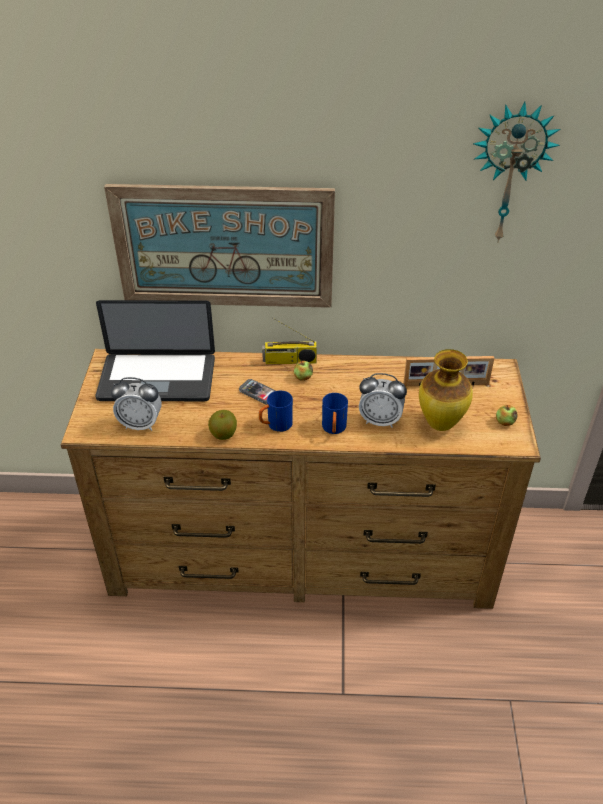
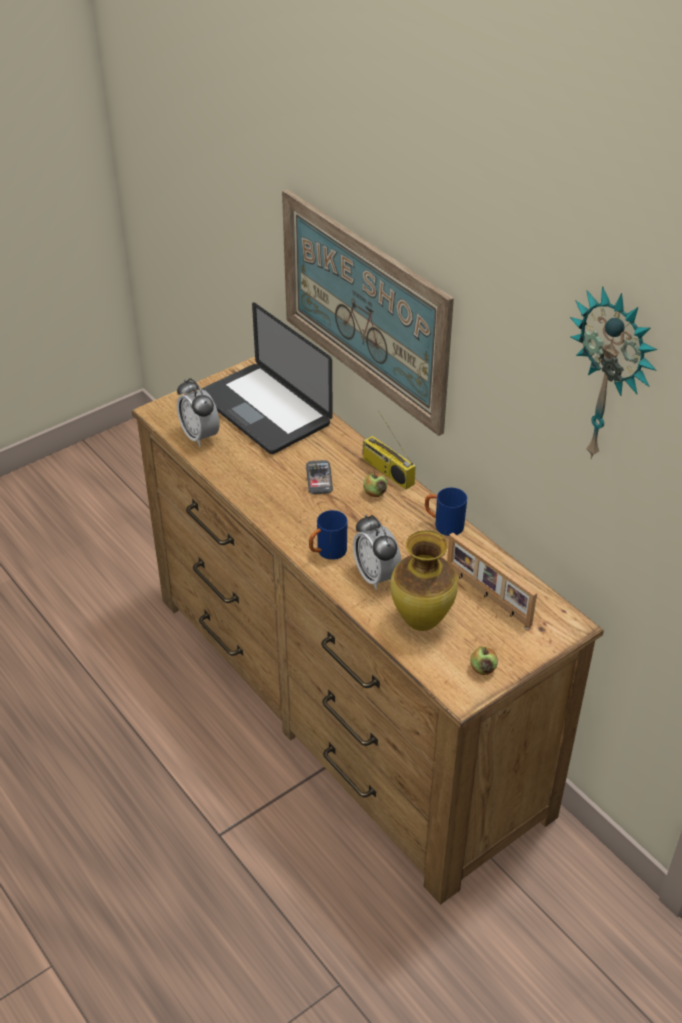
camera: 50 degrees right, 0 degrees up
apple [208,410,237,440] -> none
blue mug [259,391,293,432] -> blue mug moved to [425,487,467,536]

